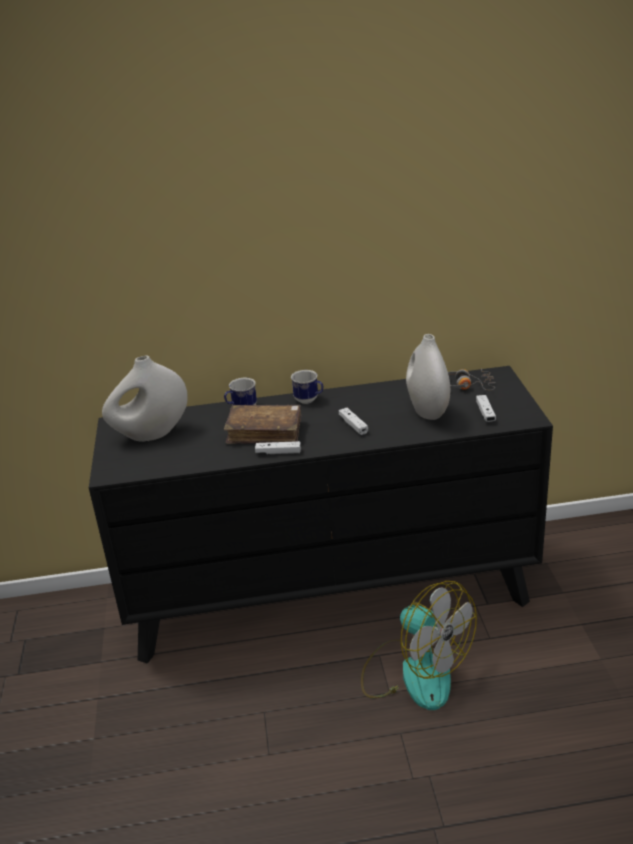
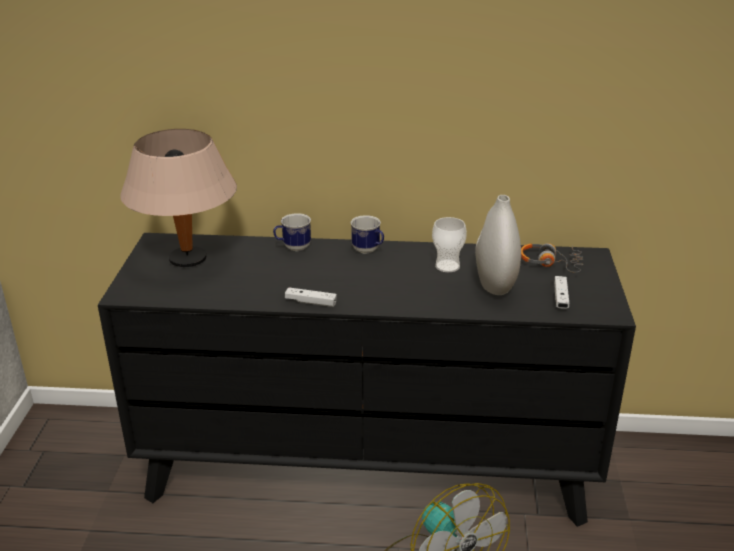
camera: 10 degrees right, 0 degrees up
white vase [102,355,188,442] -> beige table lamp [120,129,237,267]
brown book [224,405,301,444] -> none
white game controller [339,408,368,435] -> none
none -> cup [432,217,467,272]

